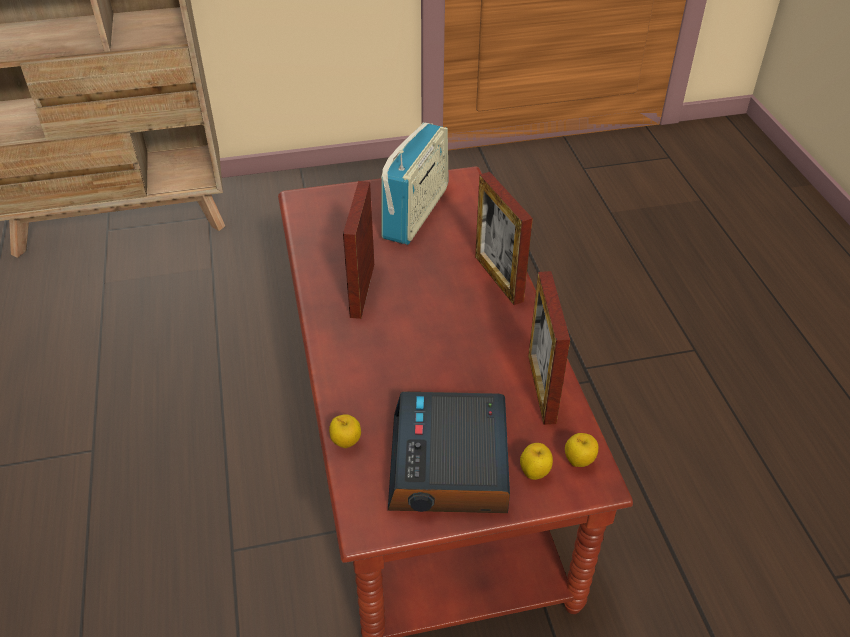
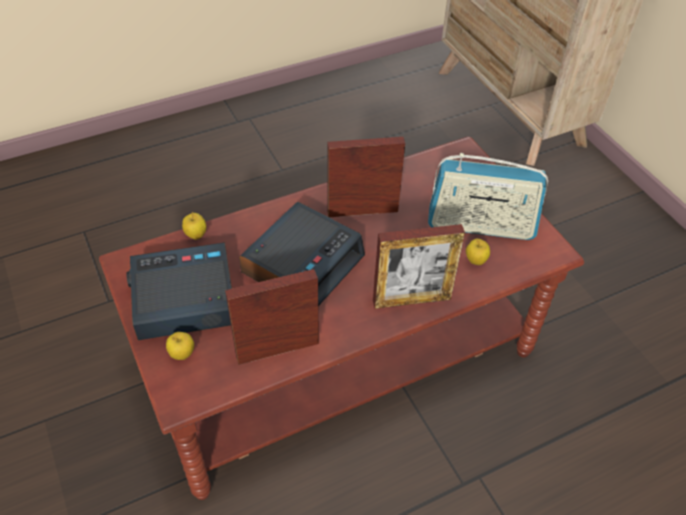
camera: 75 degrees right, 5 degrees up
picture frame [475,172,533,305] -> picture frame turned 150 degrees counterclockwise [373,224,465,309]
apple [565,433,598,467] -> apple moved to [466,239,490,265]
none -> alarm clock [239,202,365,306]

